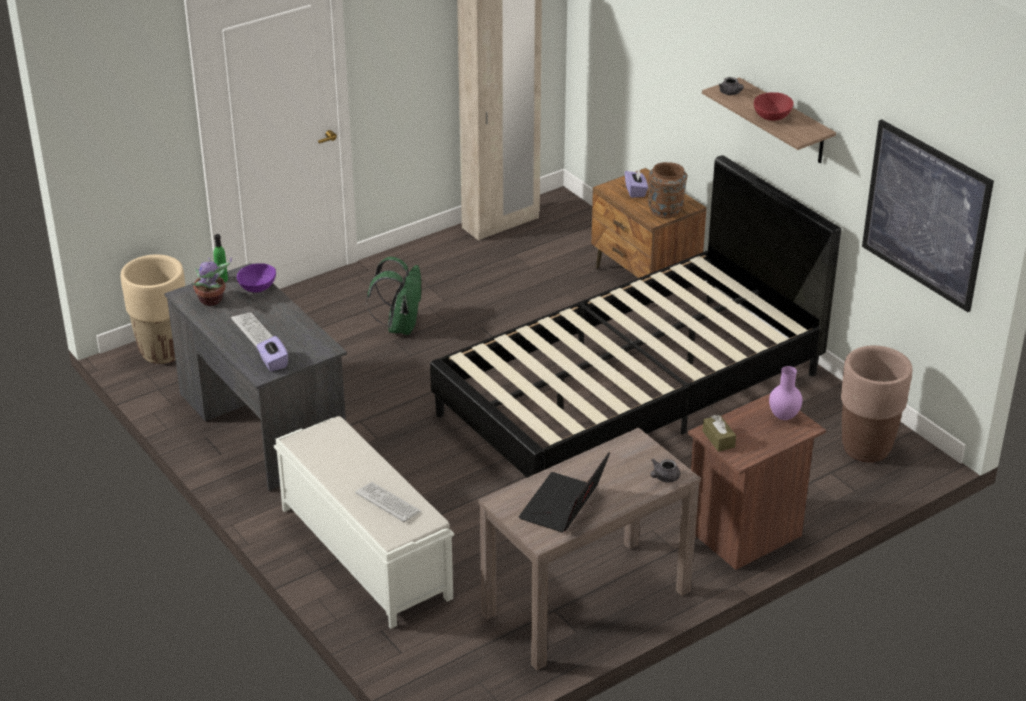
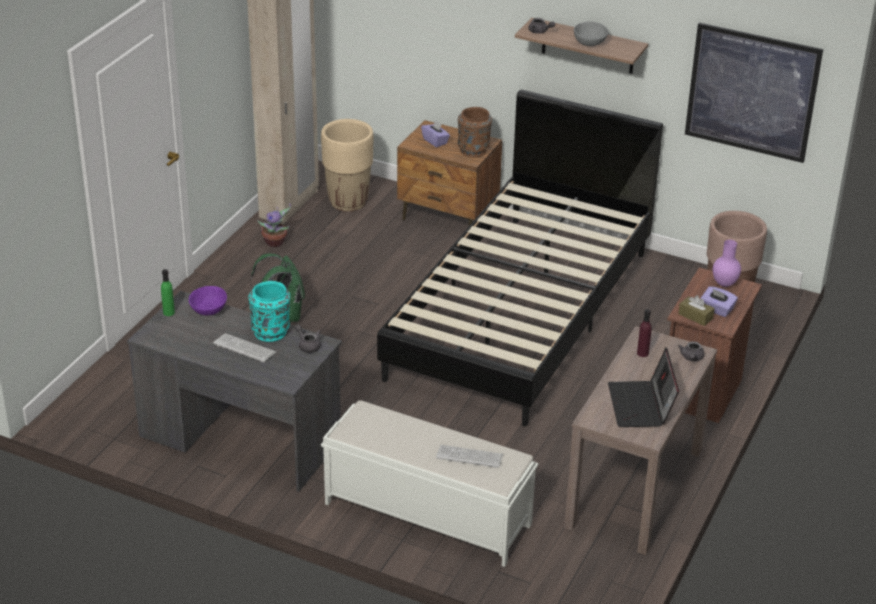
camera: 30 degrees left, 0 degrees up
beige planter [121,255,185,364] -> beige planter moved to [321,119,374,212]
potted plant [191,257,232,306] -> potted plant moved to [257,203,291,247]
purple tissue box [256,336,288,372] -> purple tissue box moved to [700,286,738,317]
red bowl [754,92,794,121] -> grey bowl [574,21,609,46]
none -> turquoise vase [248,281,290,342]
none -> grey teapot [295,324,321,353]
none -> purple bottle [637,309,652,357]

